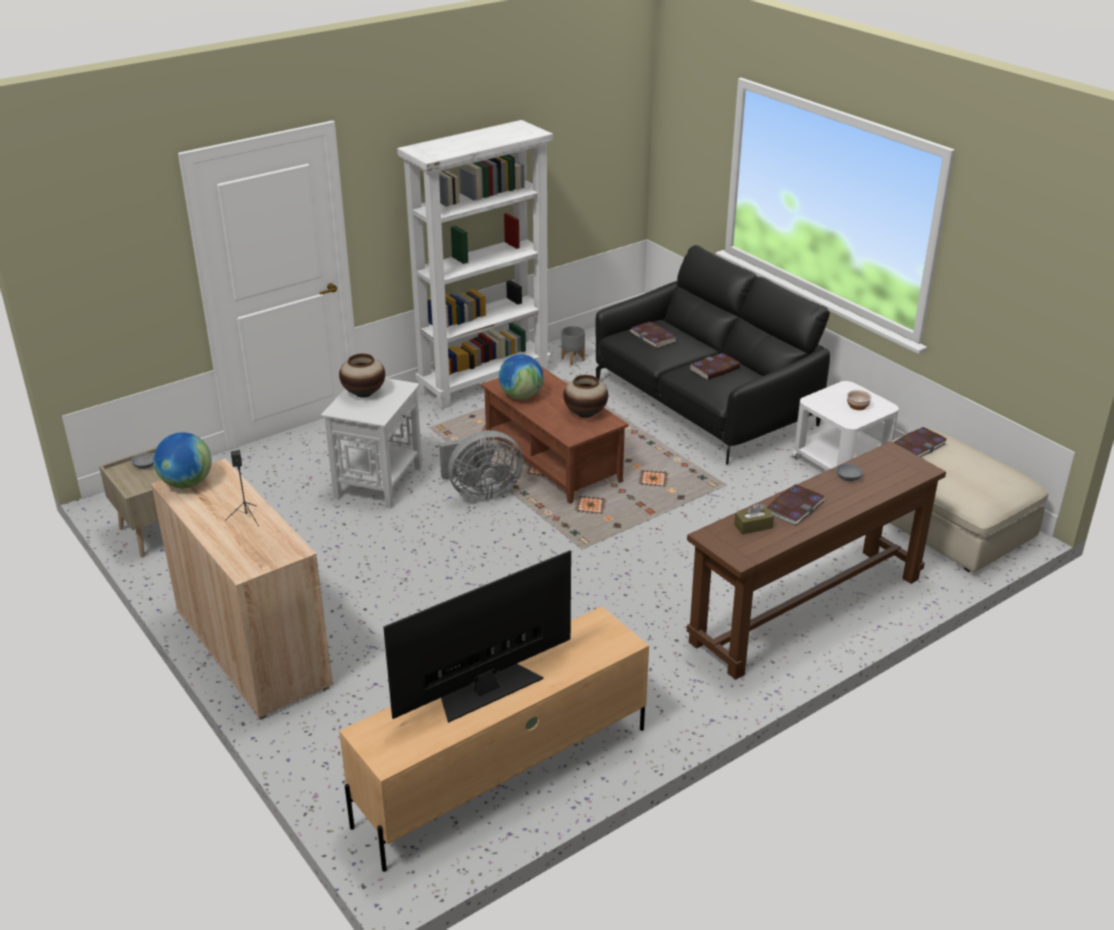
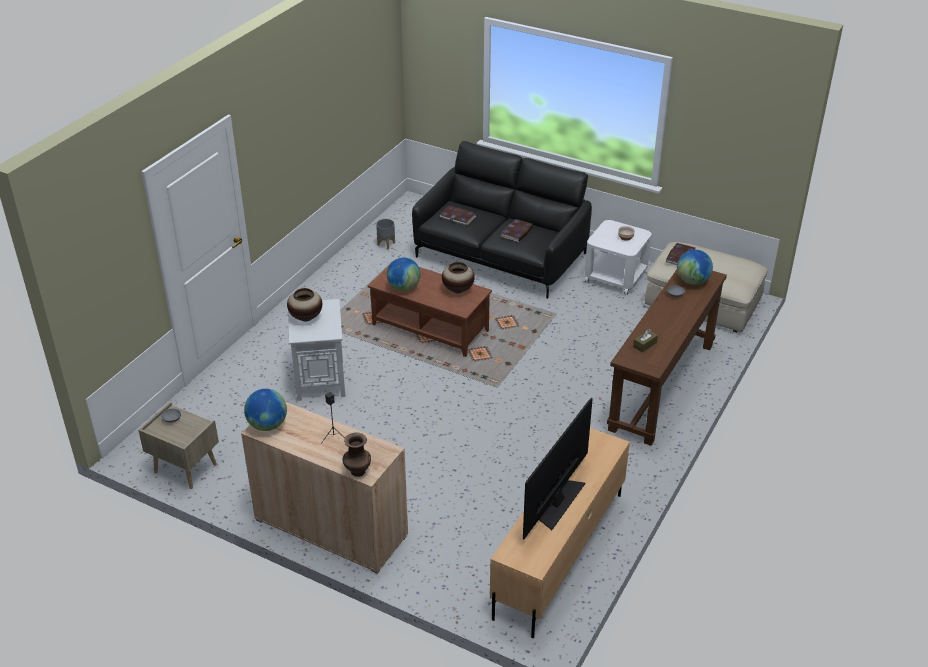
camera: 25 degrees left, 5 degrees up
white bookcase [397,120,553,409] -> none
grey fan [439,430,523,501] -> none
book [767,484,825,526] -> none
none -> brown vase [343,433,371,477]
none -> globe [677,250,713,285]

